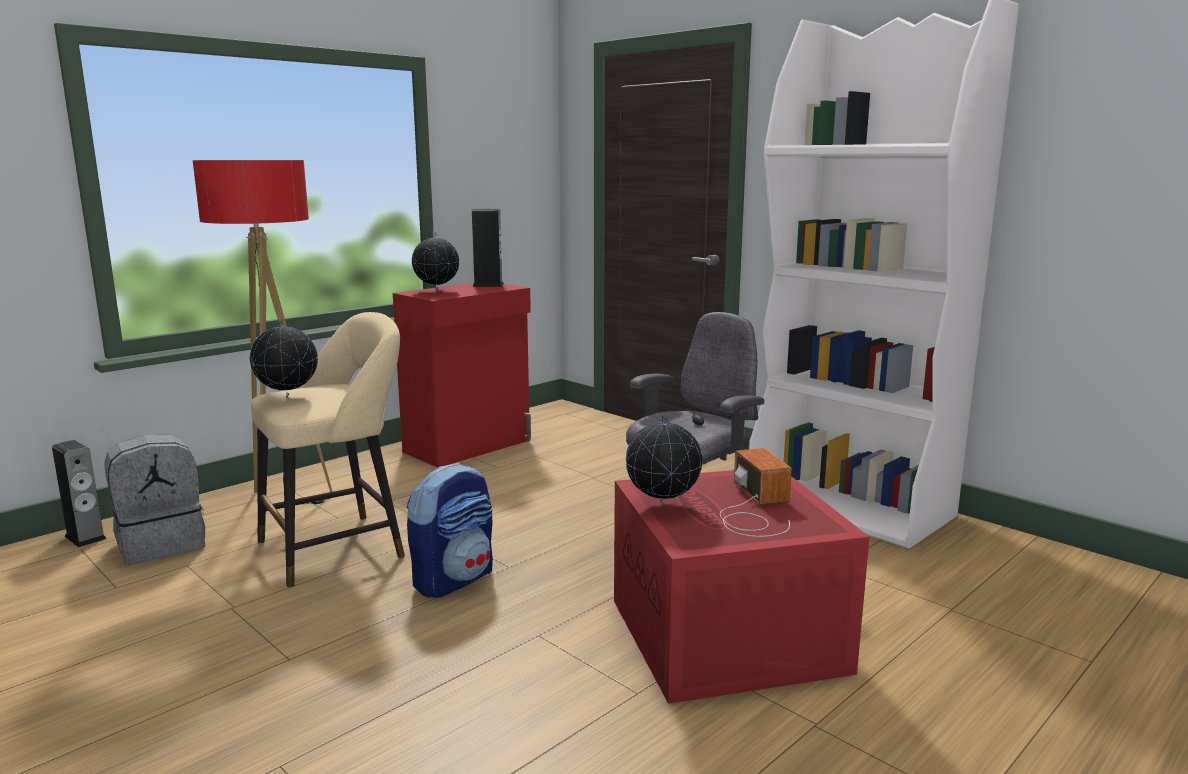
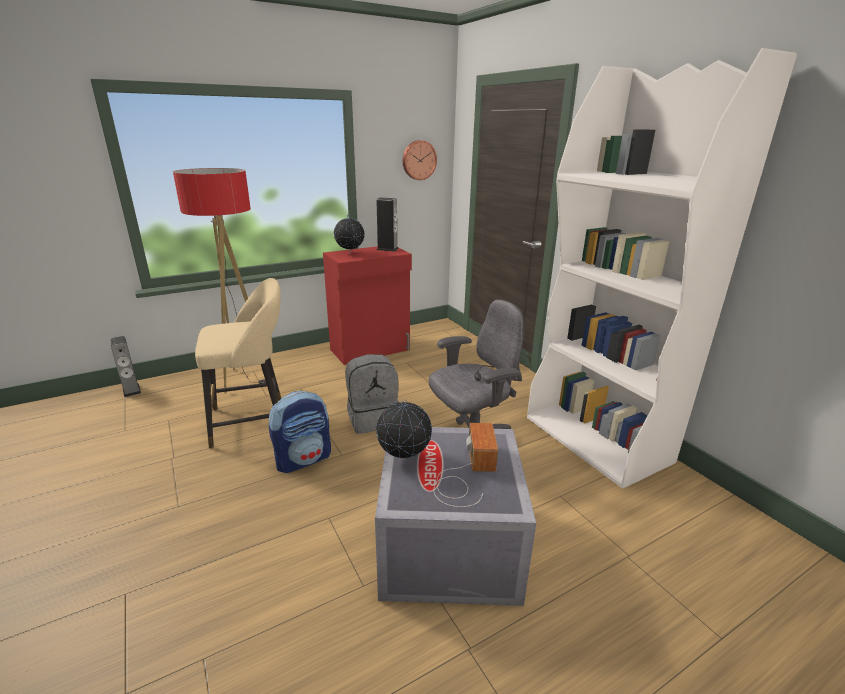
camera: 15 degrees right, 10 degrees up
grey backpack [104,435,205,566] -> grey backpack moved to [345,354,399,434]
globe [250,319,318,399] -> none
red storage box [614,470,870,704] -> grey storage box [375,427,536,606]
none -> wall clock [403,140,437,180]

